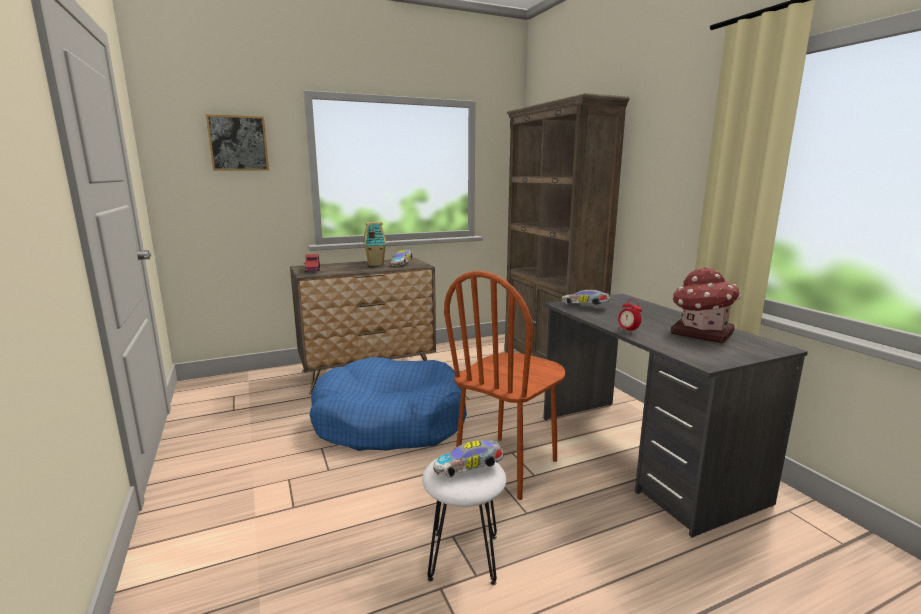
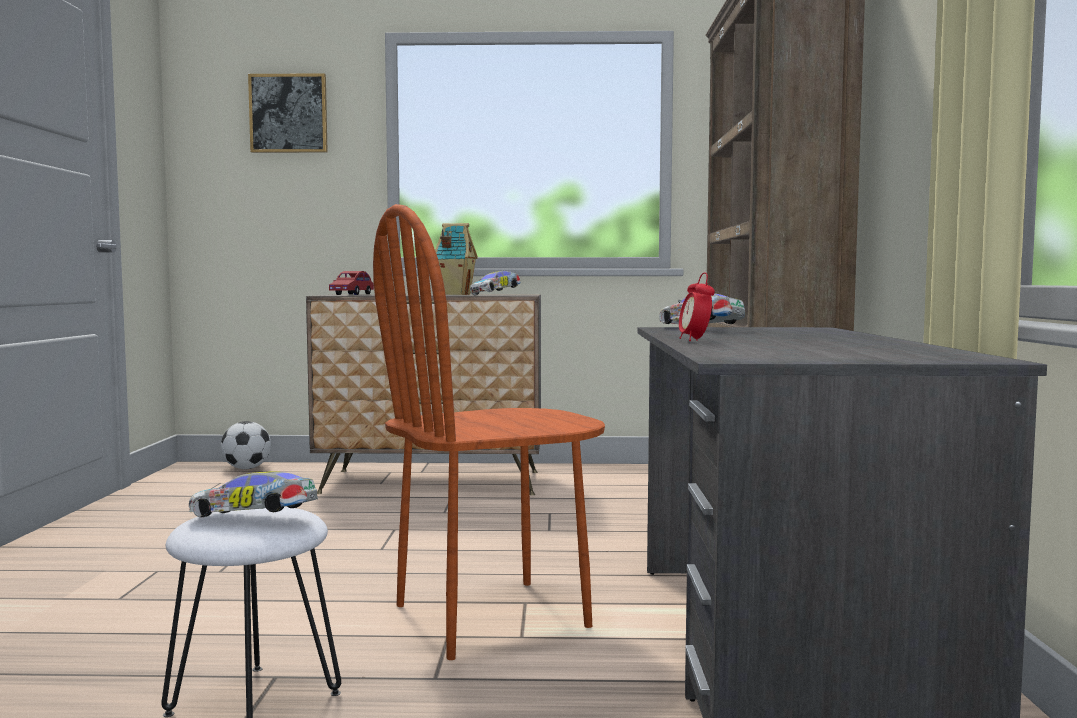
camera: 25 degrees right, 10 degrees down
blue dog bed [310,357,467,451] -> none
toy house [671,267,741,343] -> none
none -> football [221,421,271,469]

